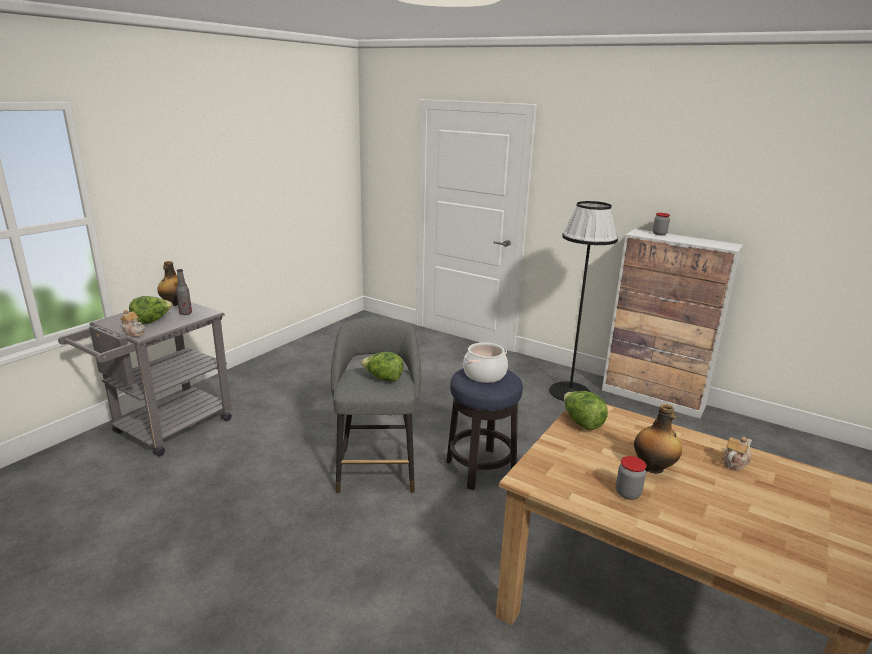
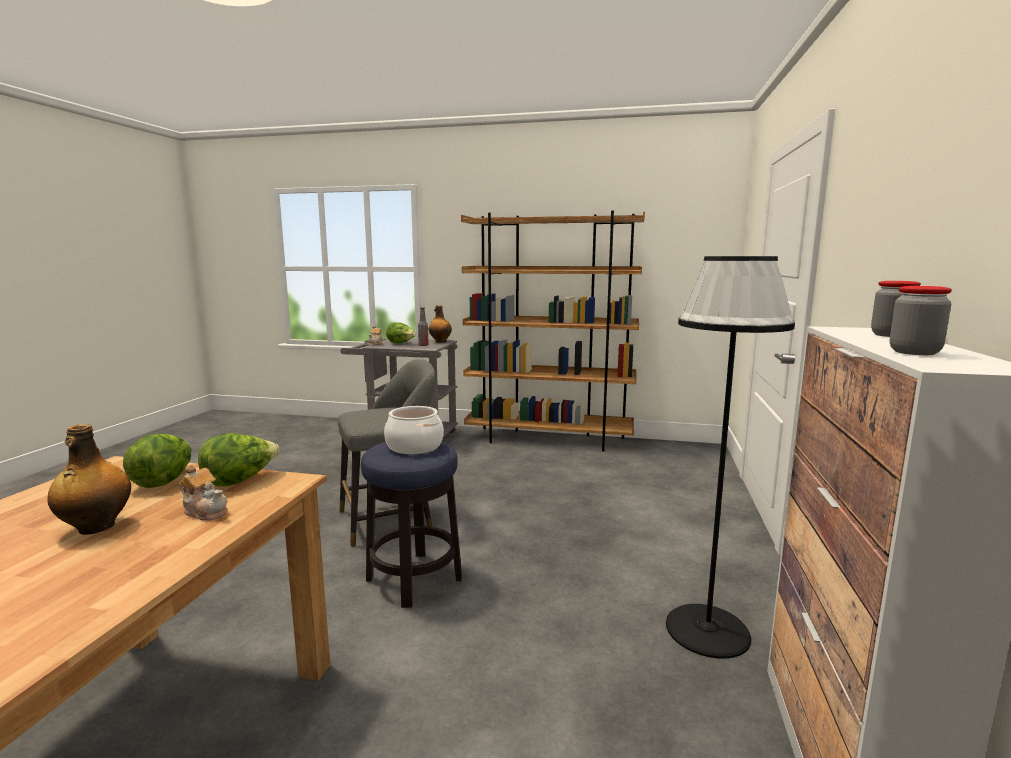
camera: 70 degrees right, 10 degrees down
lettuce [361,352,403,381] -> lettuce moved to [123,434,191,488]
jar [616,456,647,500] -> jar moved to [890,286,952,355]
teapot [722,436,752,470] -> teapot moved to [179,464,228,521]
none -> brown bookcase [461,210,645,452]

